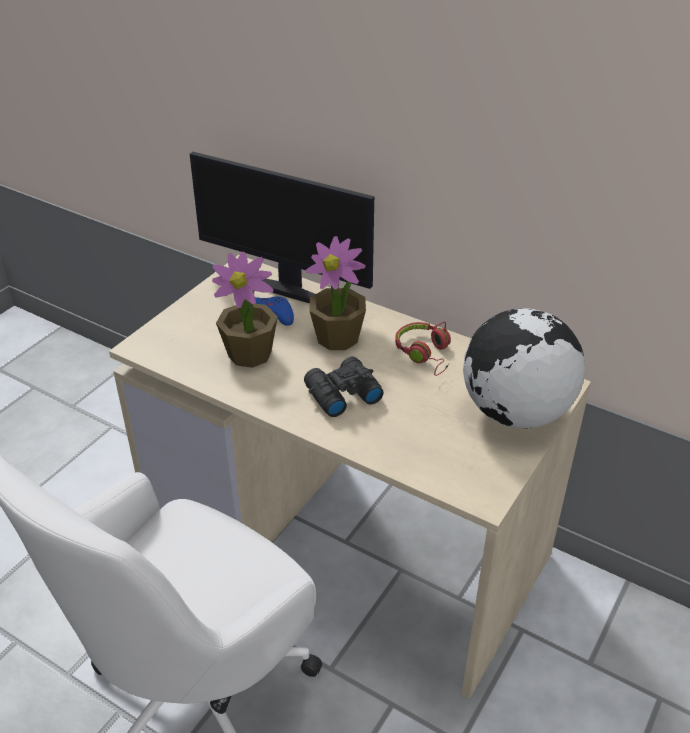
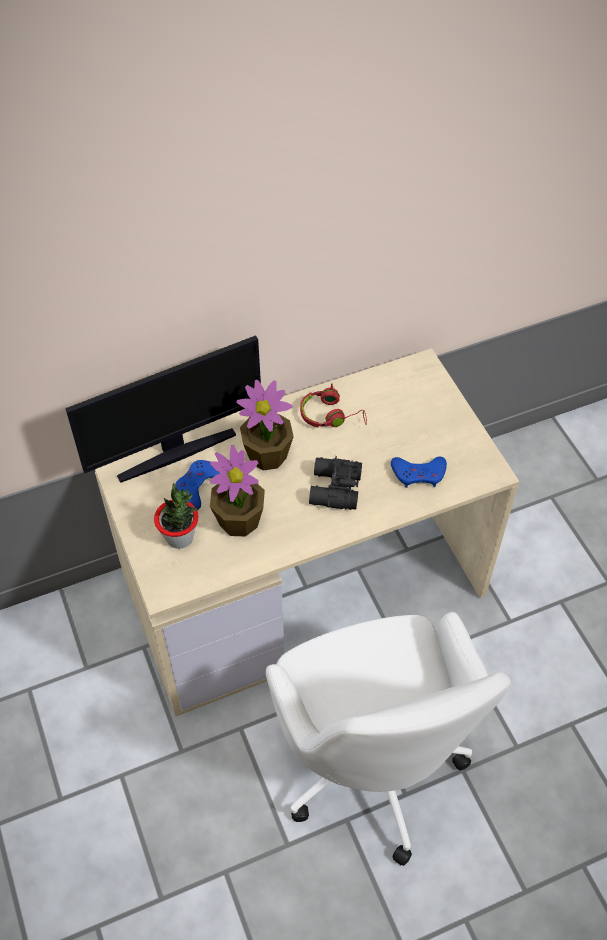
camera: 55 degrees left, 15 degrees up
globe [463,308,585,429] -> none
none -> potted plant [154,483,198,549]
none -> blue game controller [391,457,447,488]

